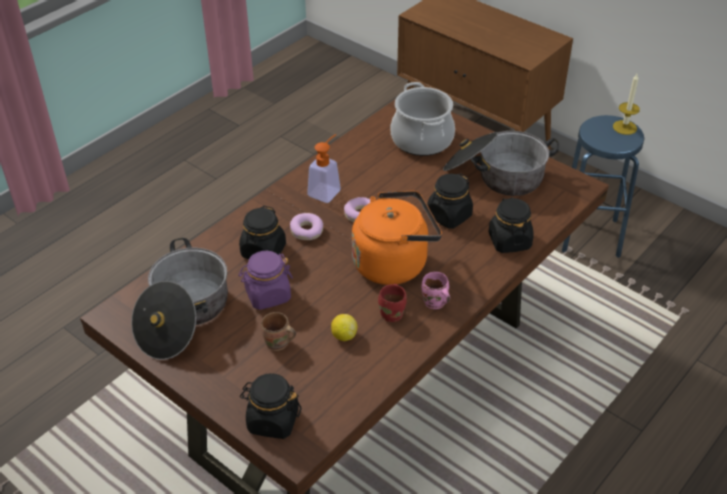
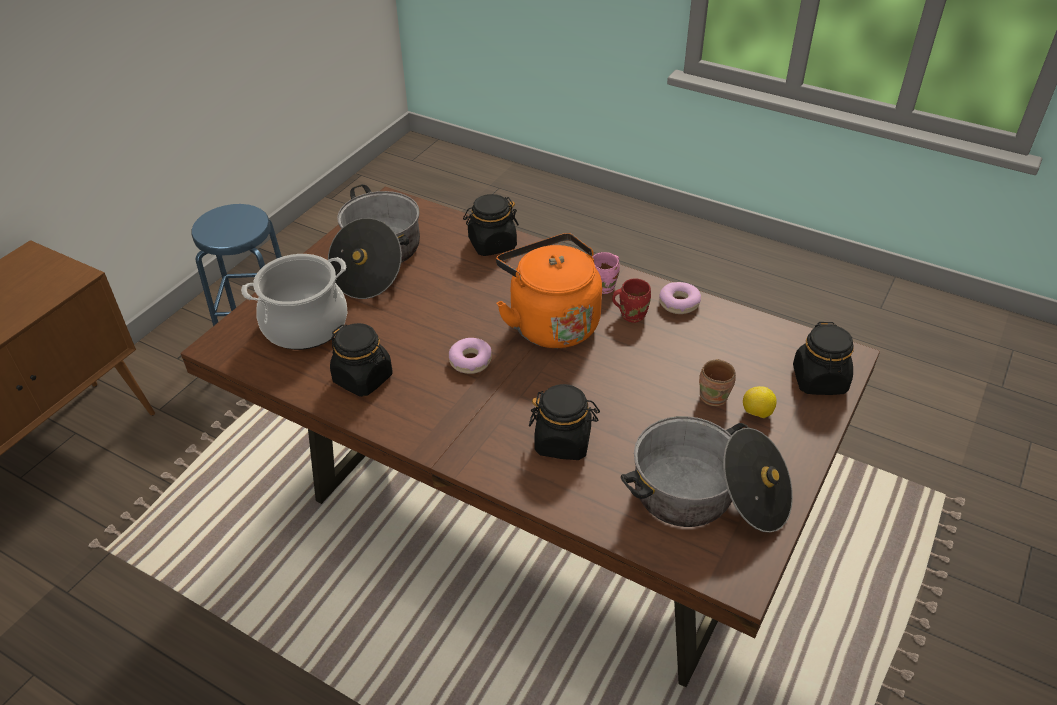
camera: 100 degrees left, 0 degrees up
purple jar [238,251,293,310] -> none
donut [290,213,323,240] -> donut moved to [659,282,701,314]
soap dispenser [307,134,341,203] -> none
lemon [331,314,357,341] -> lemon moved to [743,386,777,418]
black jar [427,173,473,229] -> black jar moved to [330,323,393,397]
candle [613,74,640,135] -> none

